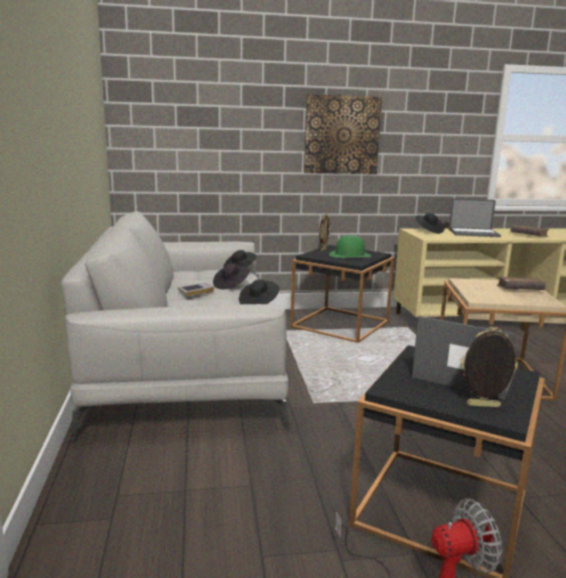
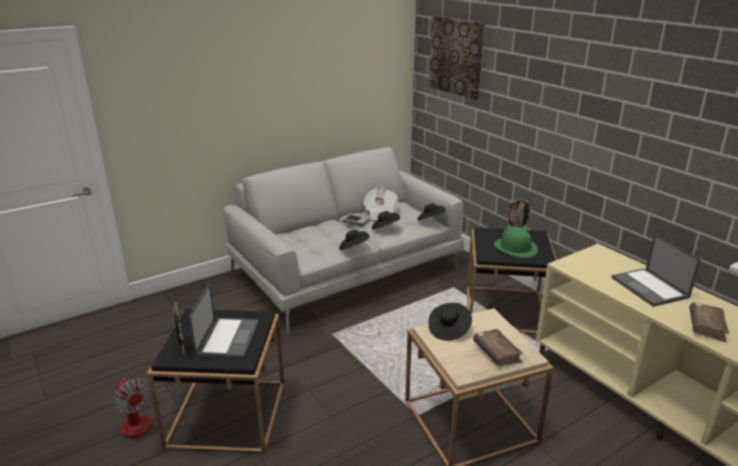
camera: 65 degrees right, 10 degrees up
picture [304,94,382,174] -> picture moved to [429,15,485,100]
black hat [416,213,445,234] -> black hat moved to [428,303,472,341]
none -> newspaper [363,186,398,220]

